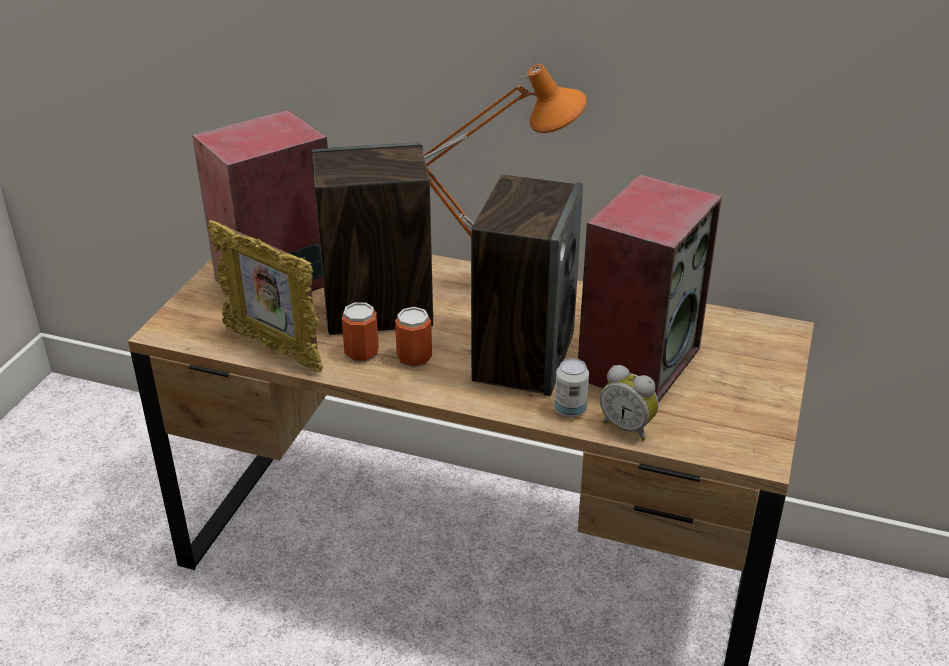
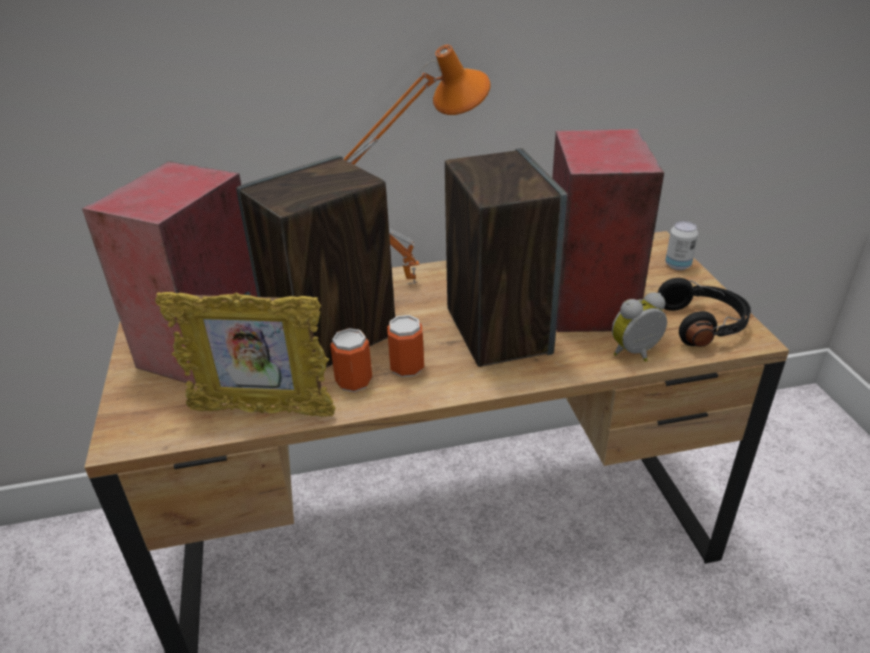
camera: 30 degrees left, 0 degrees up
can [555,358,589,418] -> can moved to [665,221,698,270]
alarm clock [600,365,659,441] -> alarm clock turned 150 degrees clockwise [612,292,667,362]
none -> black headphones [658,278,751,347]

